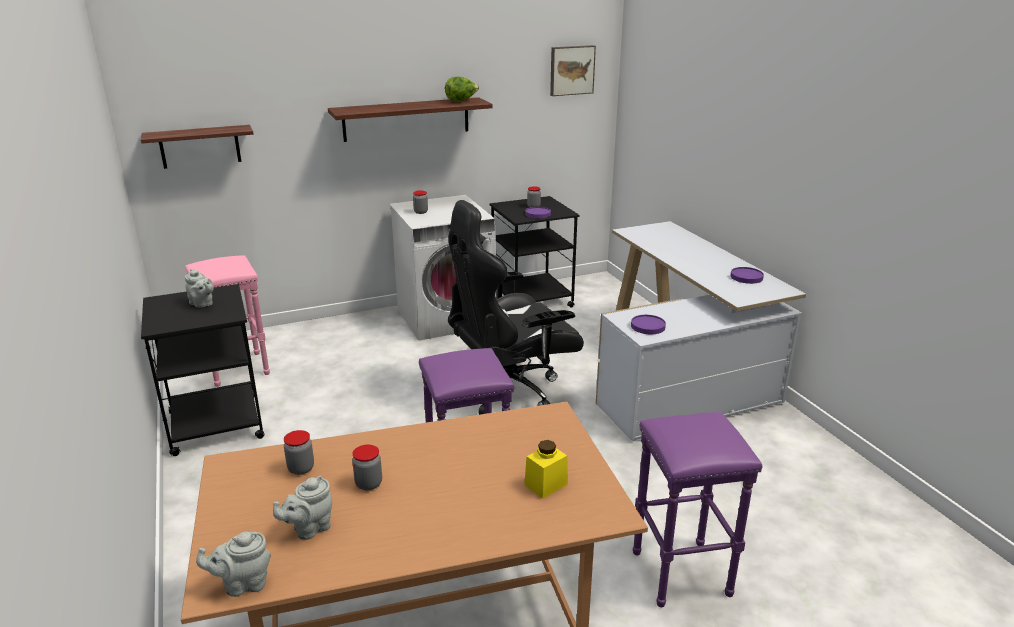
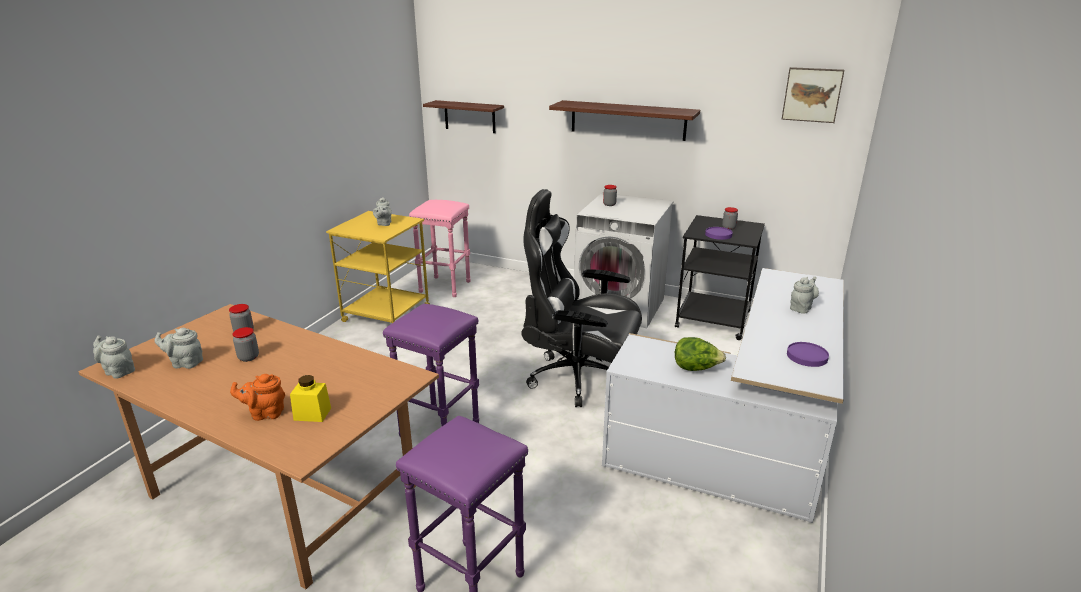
camera: 45 degrees right, 0 degrees up
black cart [141,284,265,456] -> yellow cart [326,211,430,323]
lettuce [445,77,479,102] -> lettuce moved to [675,337,726,371]
purple plate [631,315,666,334] -> none
none -> orange teapot [230,374,285,421]
none -> grey teapot [790,276,819,314]

